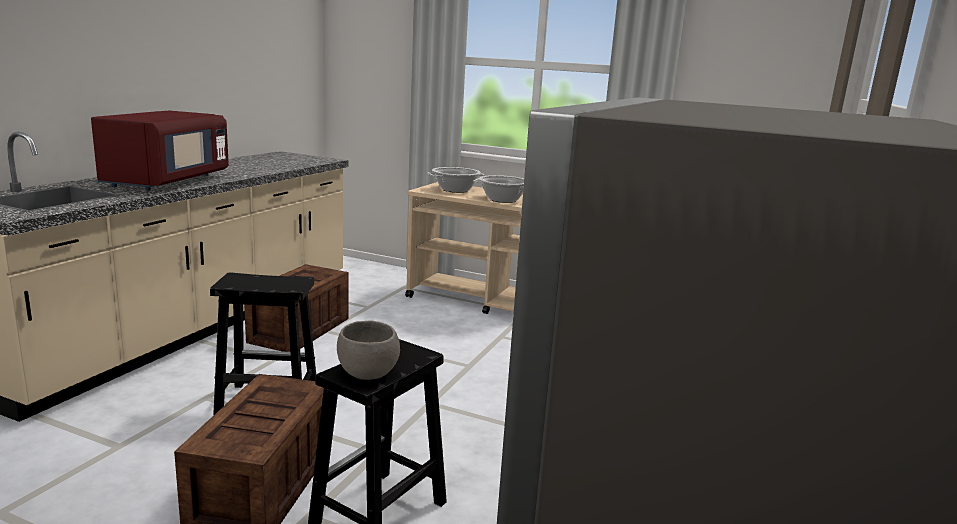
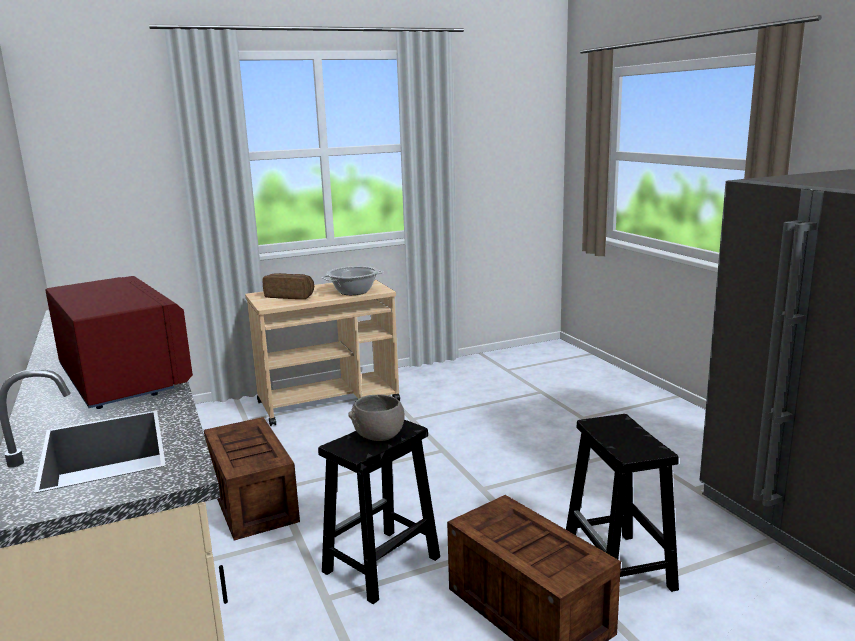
camera: 45 degrees left, 0 degrees up
grey bowl [337,321,400,380] -> grey bowl moved to [349,394,405,441]
cooking pot [427,167,485,193] -> bread [263,273,314,299]

